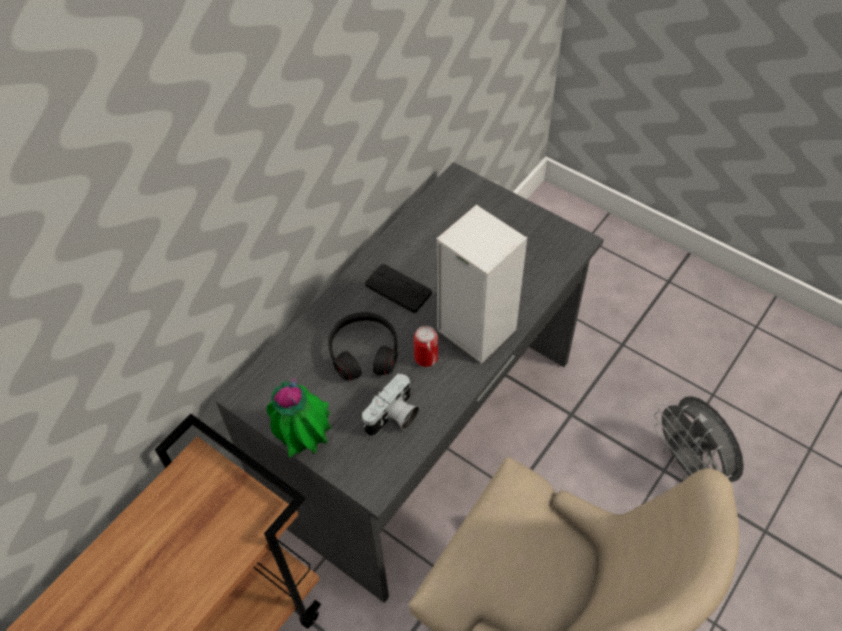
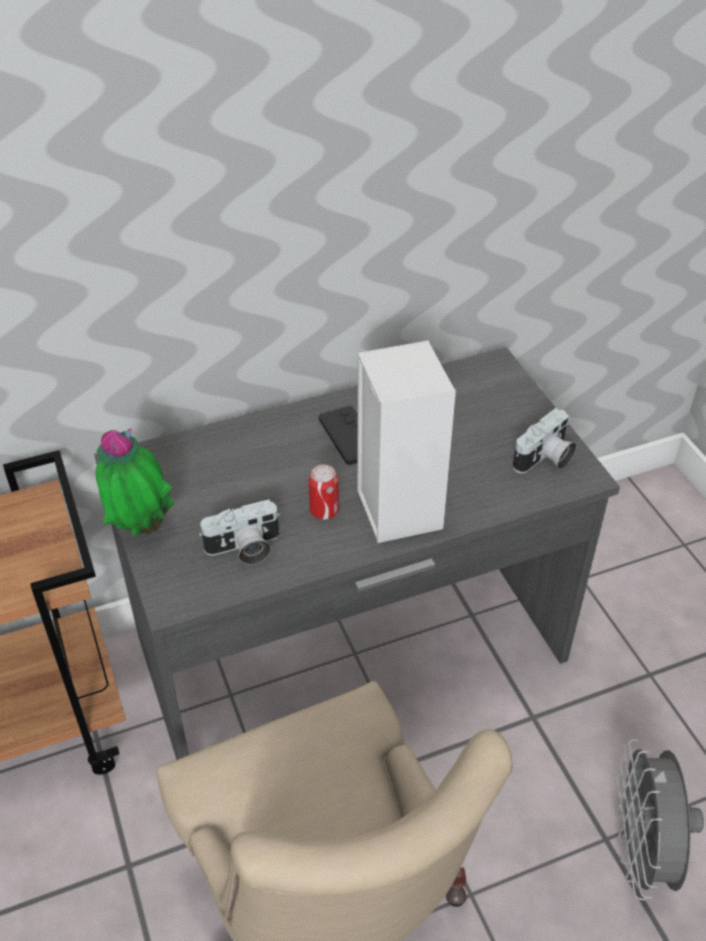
camera: 30 degrees right, 10 degrees down
black headphones [328,312,398,380] -> none
none -> camera [513,408,577,473]

